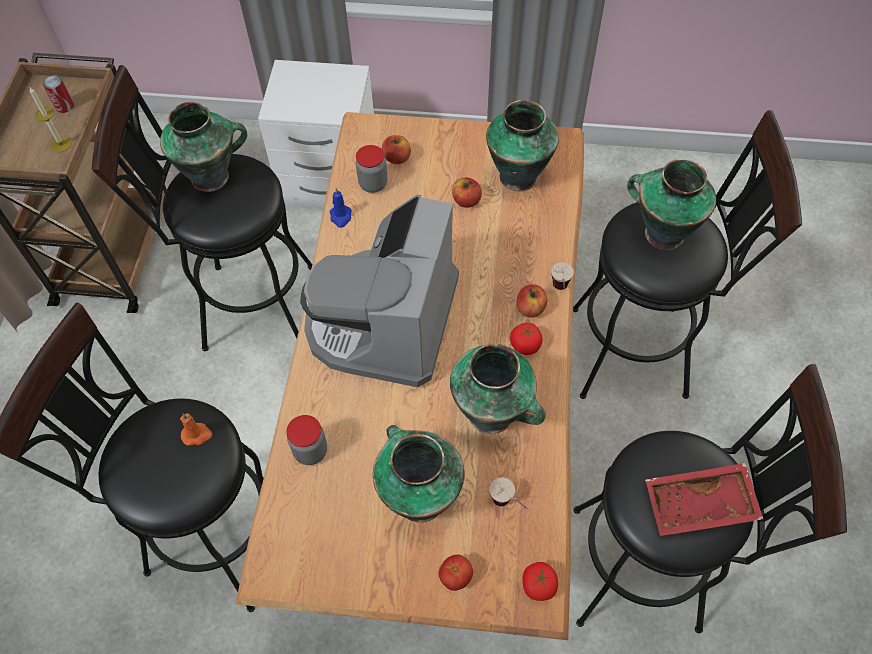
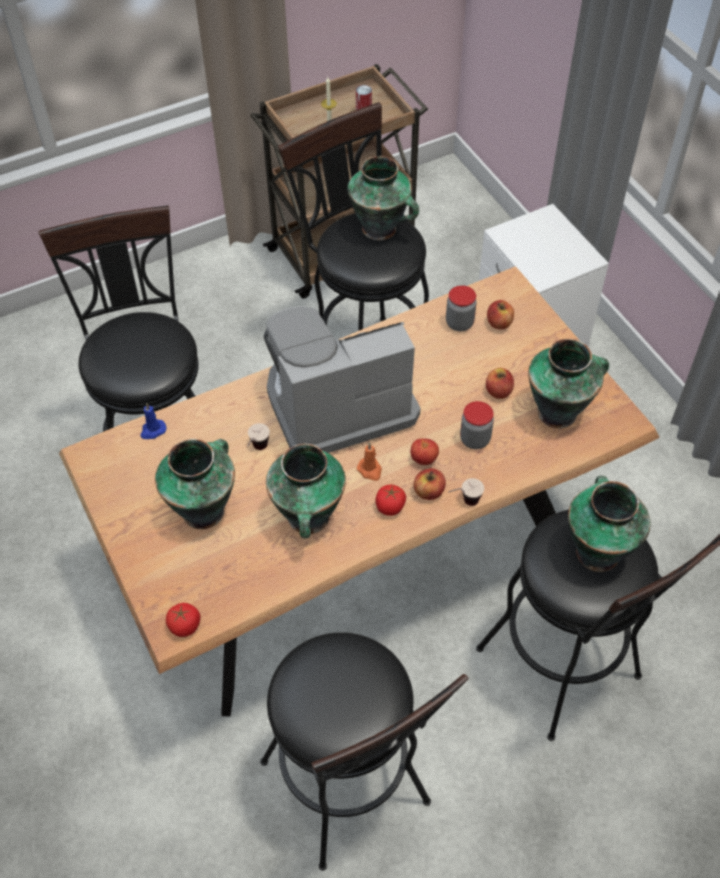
camera: 55 degrees right, 5 degrees down
orange candle [180,413,213,446] -> orange candle moved to [357,443,382,481]
jar [286,415,327,465] -> jar moved to [460,401,494,449]
blue candle [330,188,352,228] -> blue candle moved to [140,403,166,439]
tomato [438,555,473,591] -> tomato moved to [411,438,439,465]
cup [489,477,527,509] -> cup moved to [247,423,270,450]
red tray [645,463,763,536] -> none

